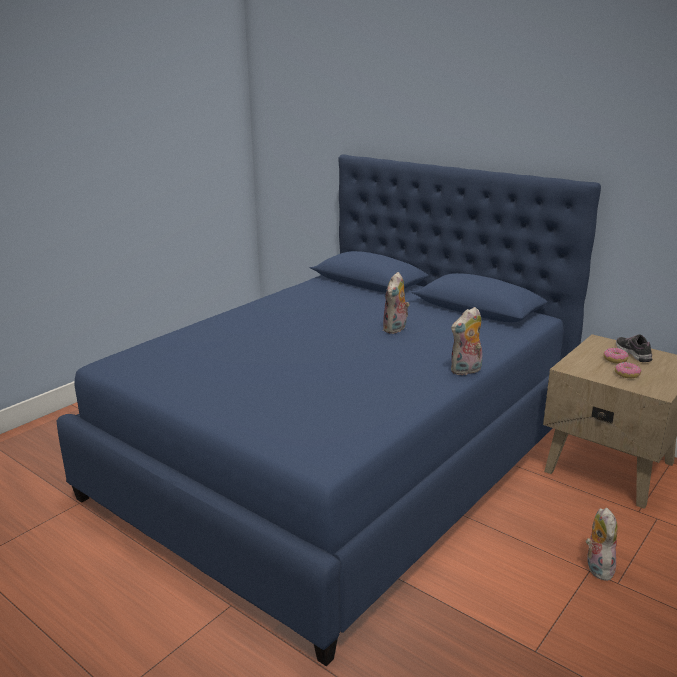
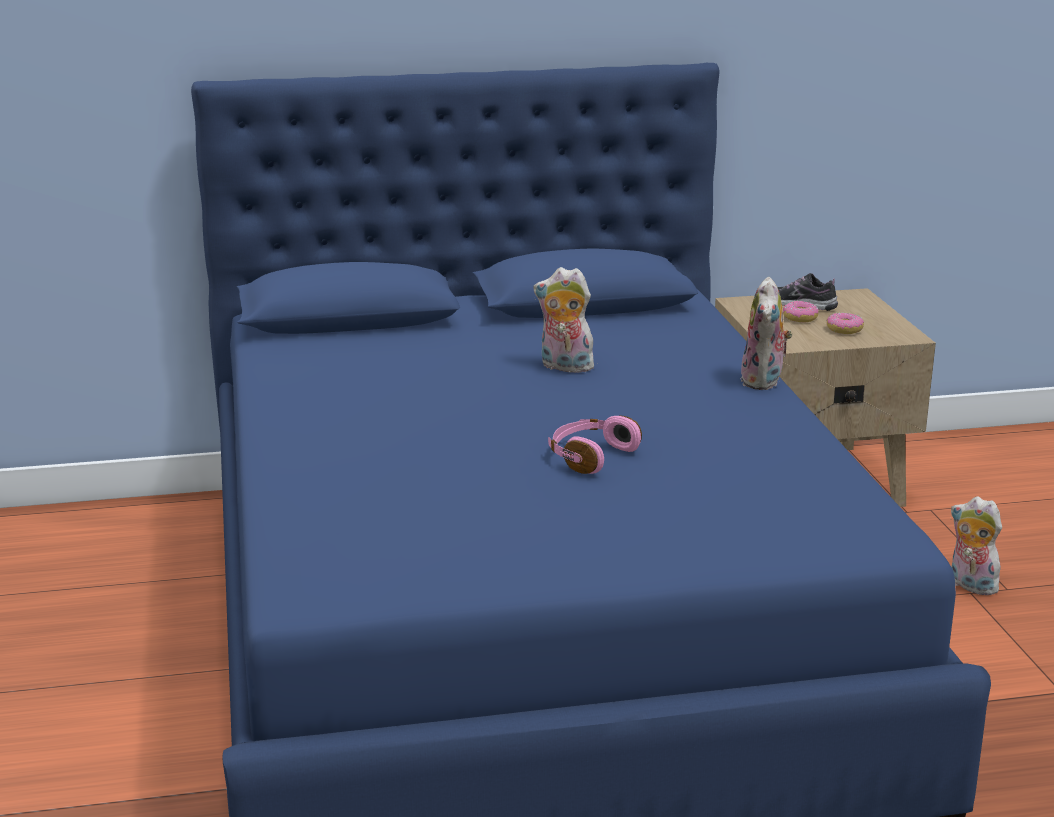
camera: 50 degrees left, 0 degrees up
plush toy [383,272,410,334] -> plush toy turned 135 degrees clockwise [534,267,594,373]
none -> pink headphones [548,415,642,474]

